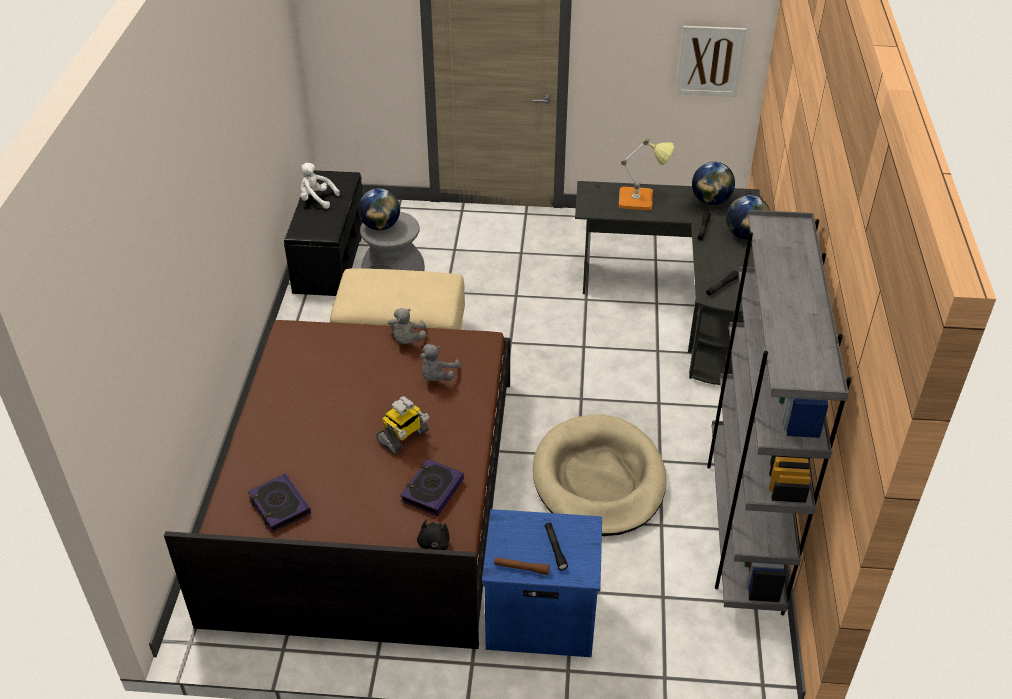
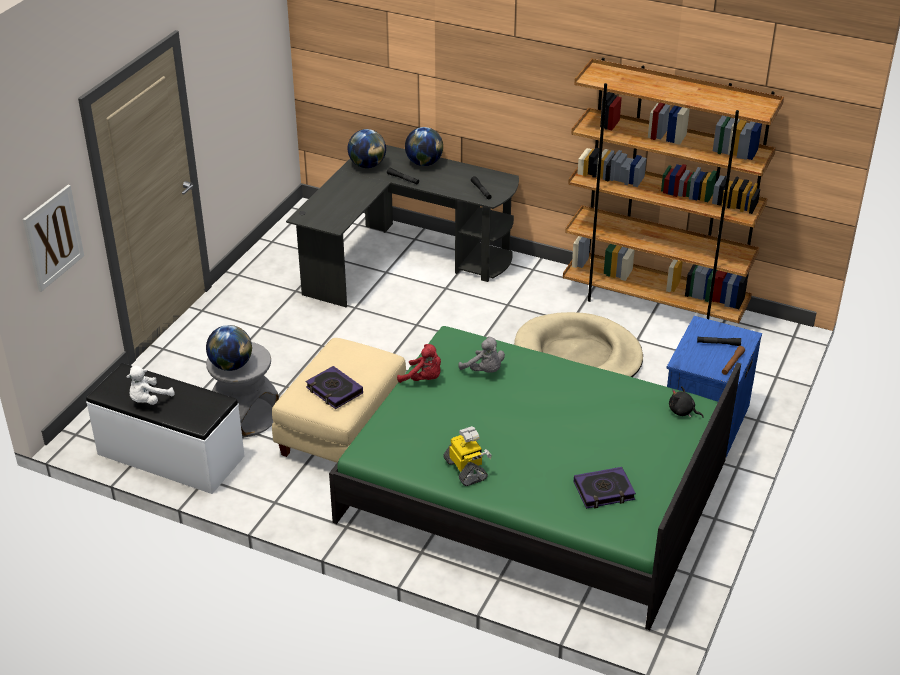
camera: 70 degrees left, 5 degrees down
brown bed [164,320,510,649] -> green bed [329,326,741,630]
black bench [284,170,363,296] -> white bench [86,363,245,494]
toy robot [376,396,429,454] -> toy robot moved to [443,426,492,486]
grey plush toy [388,308,427,344] -> red plush toy [397,344,441,383]
book [400,459,464,516] -> book moved to [305,366,363,409]
table lamp [619,138,675,210] -> none
picture [676,26,747,97] -> picture moved to [23,185,84,292]
grey bookcase [707,210,851,615] -> brown bookcase [563,58,784,323]

